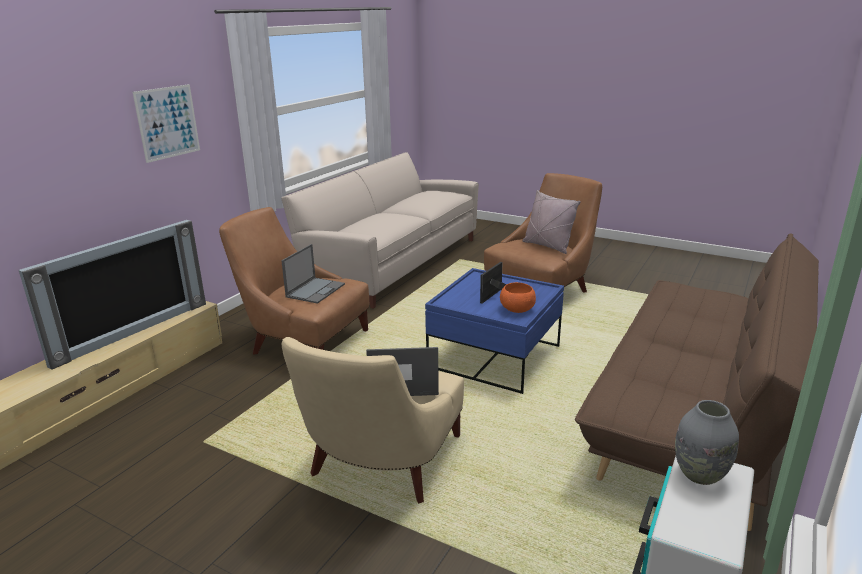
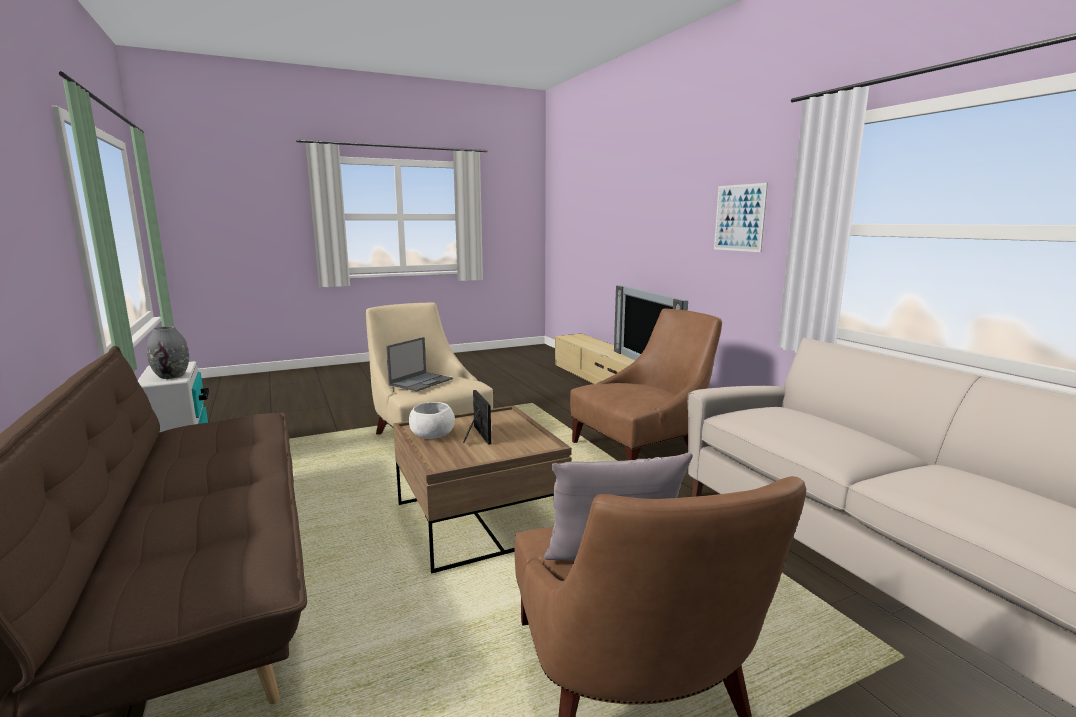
camera: 125 degrees right, 10 degrees down
laptop [281,244,345,304] -> none
blue coffee table [425,268,564,394] -> brown coffee table [393,405,572,573]
orange bowl [500,282,536,313] -> white bowl [409,402,455,439]

